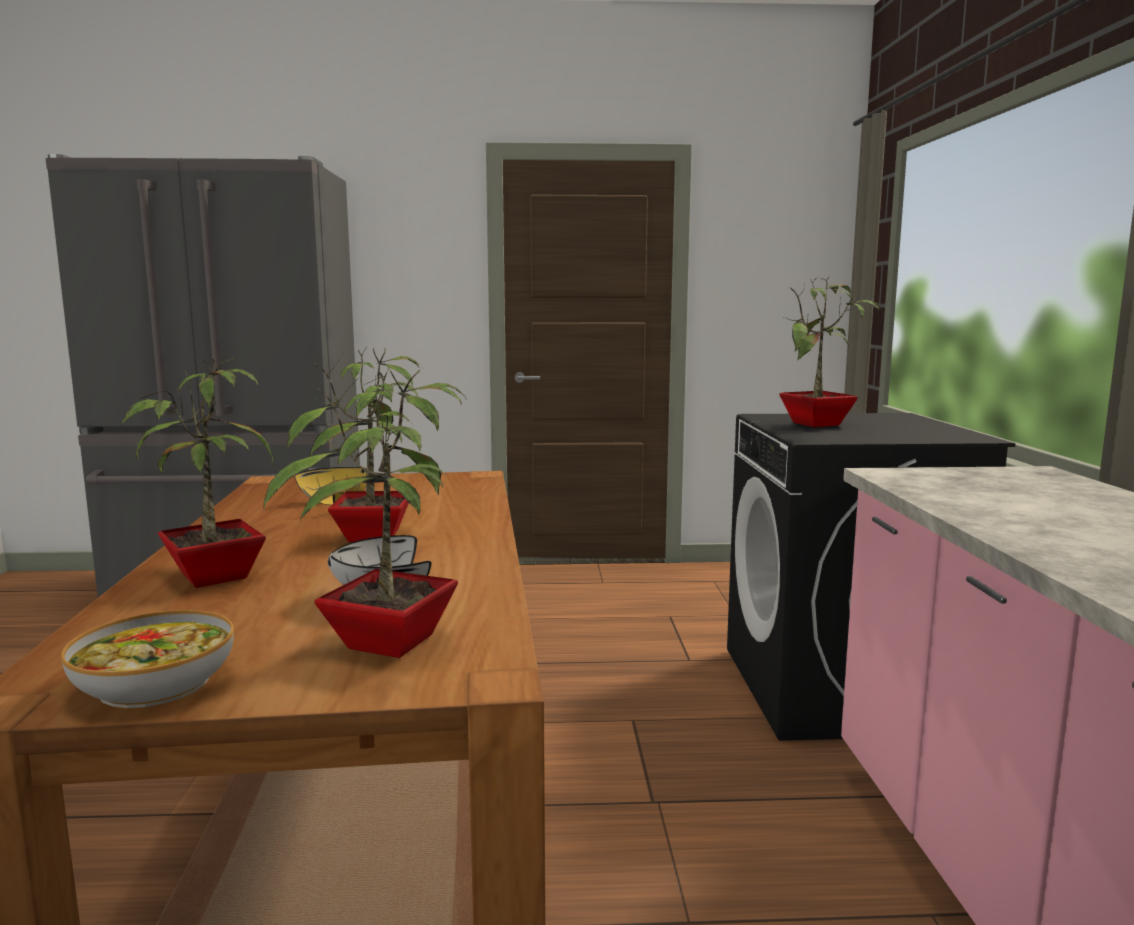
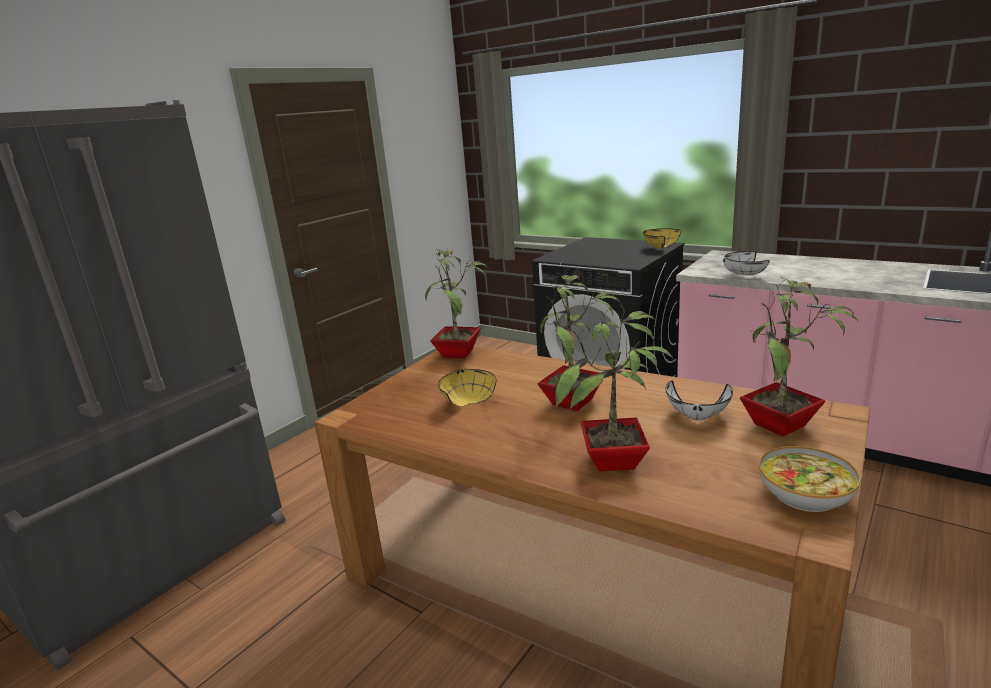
camera: 50 degrees left, 10 degrees up
potted plant [779,276,882,427] -> potted plant moved to [425,249,488,359]
none -> yellow bowl [643,228,681,249]
none -> white bowl [723,251,770,275]

